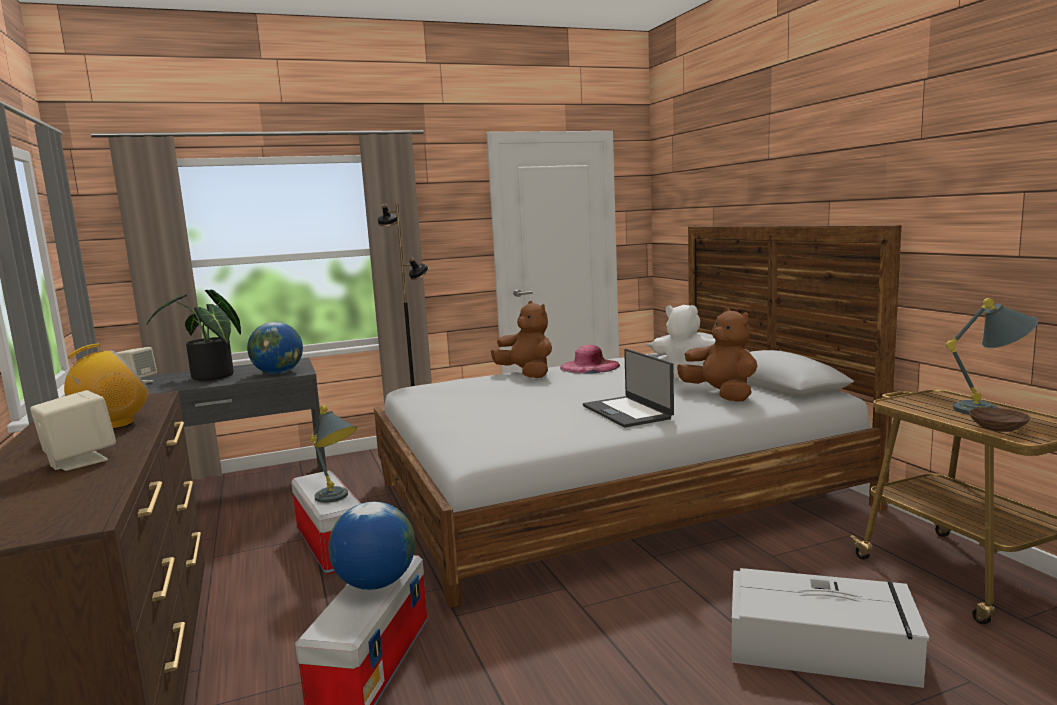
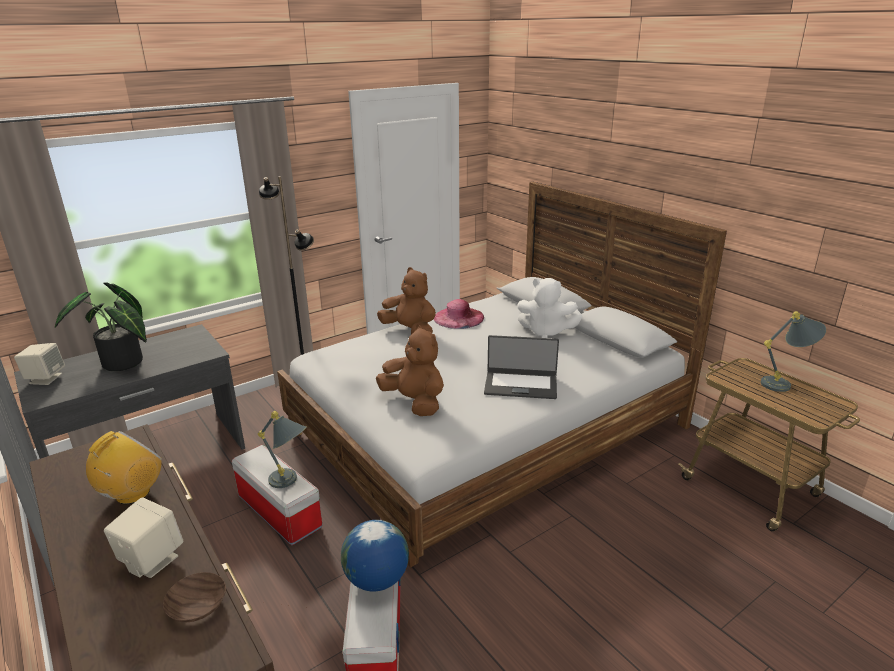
camera: 15 degrees left, 15 degrees up
globe [247,322,303,374] -> none
laptop [583,349,674,427] -> laptop turned 45 degrees counterclockwise [484,335,559,399]
brown plush toy [677,308,757,402] -> brown plush toy moved to [376,325,444,416]
grey storage box [732,568,929,688] -> none
brown bowl [969,408,1031,432] -> brown bowl moved to [163,572,226,622]

